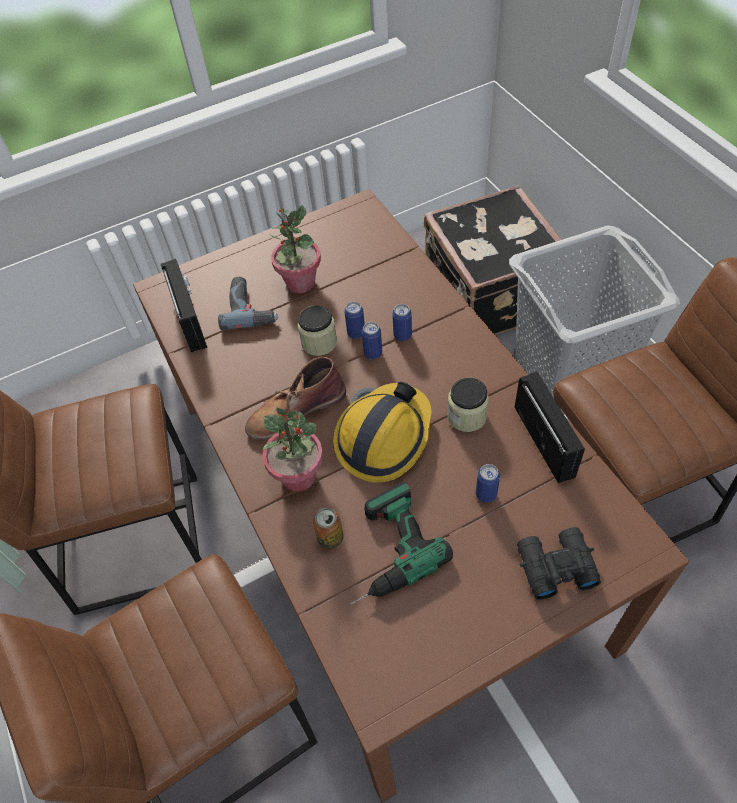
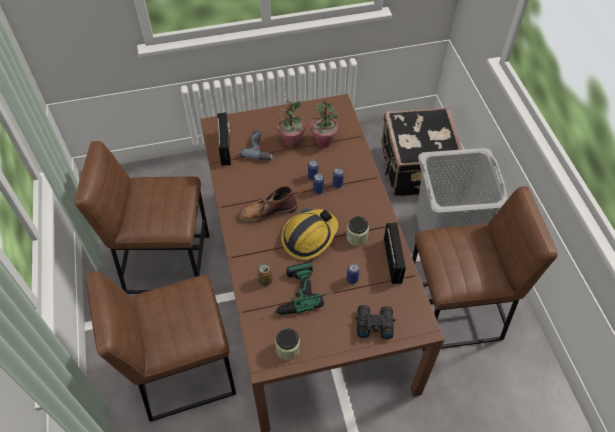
camera: 10 degrees right, 0 degrees up
potted plant [262,408,323,491] -> potted plant moved to [311,100,338,147]
jar [298,305,337,356] -> jar moved to [275,328,300,360]

